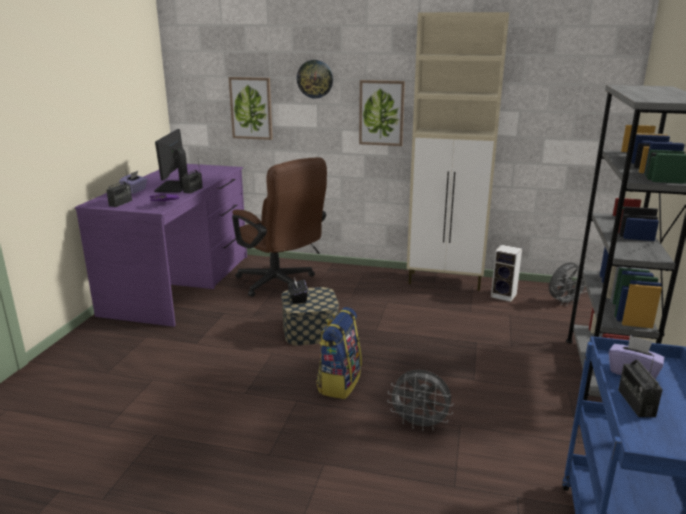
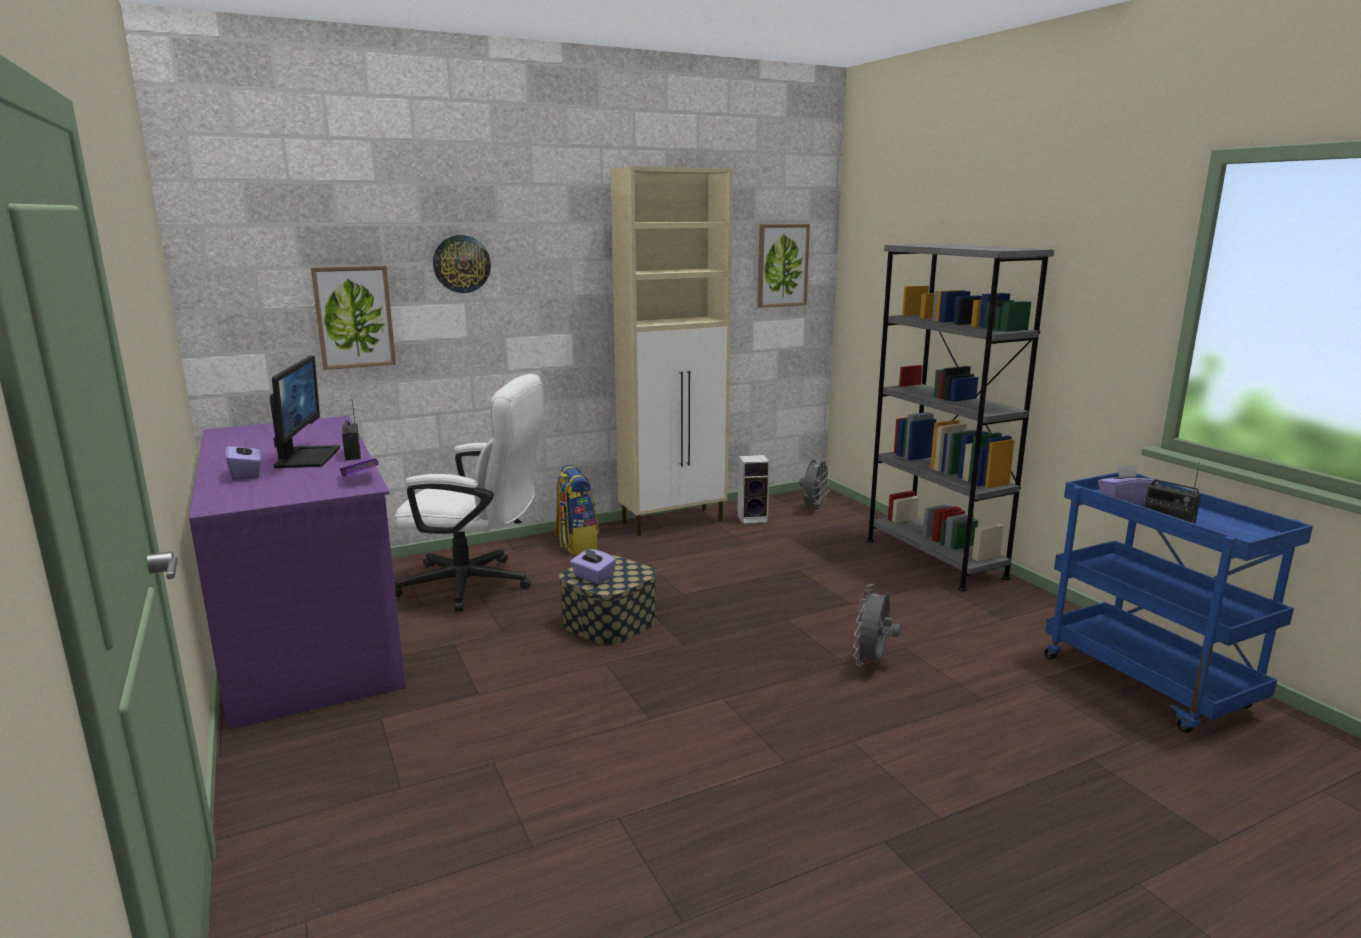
camera: 40 degrees left, 5 degrees down
radio [106,166,132,207] -> none
monitor [154,129,188,193] -> monitor turned 150 degrees counterclockwise [270,356,340,468]
brown office chair [232,157,327,297] -> white office chair [395,374,543,612]
black tissue box [288,277,308,304] -> purple tissue box [570,547,616,584]
backpack [316,307,362,399] -> backpack moved to [554,465,599,554]
picture [359,80,405,146] -> picture moved to [757,224,810,308]
grey fan [387,370,453,431] -> grey fan turned 135 degrees clockwise [853,584,901,666]

